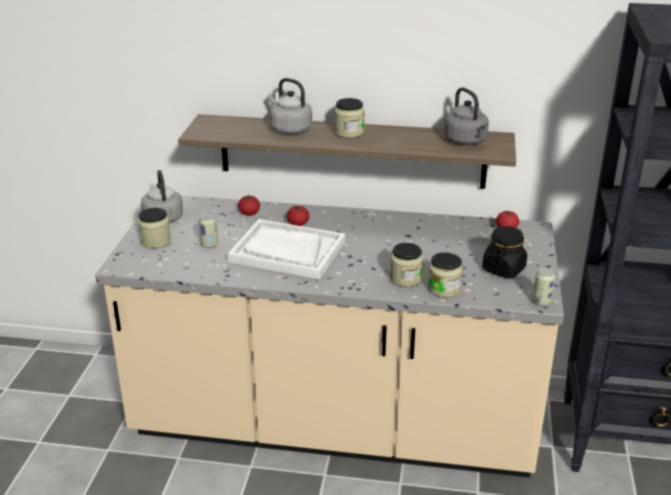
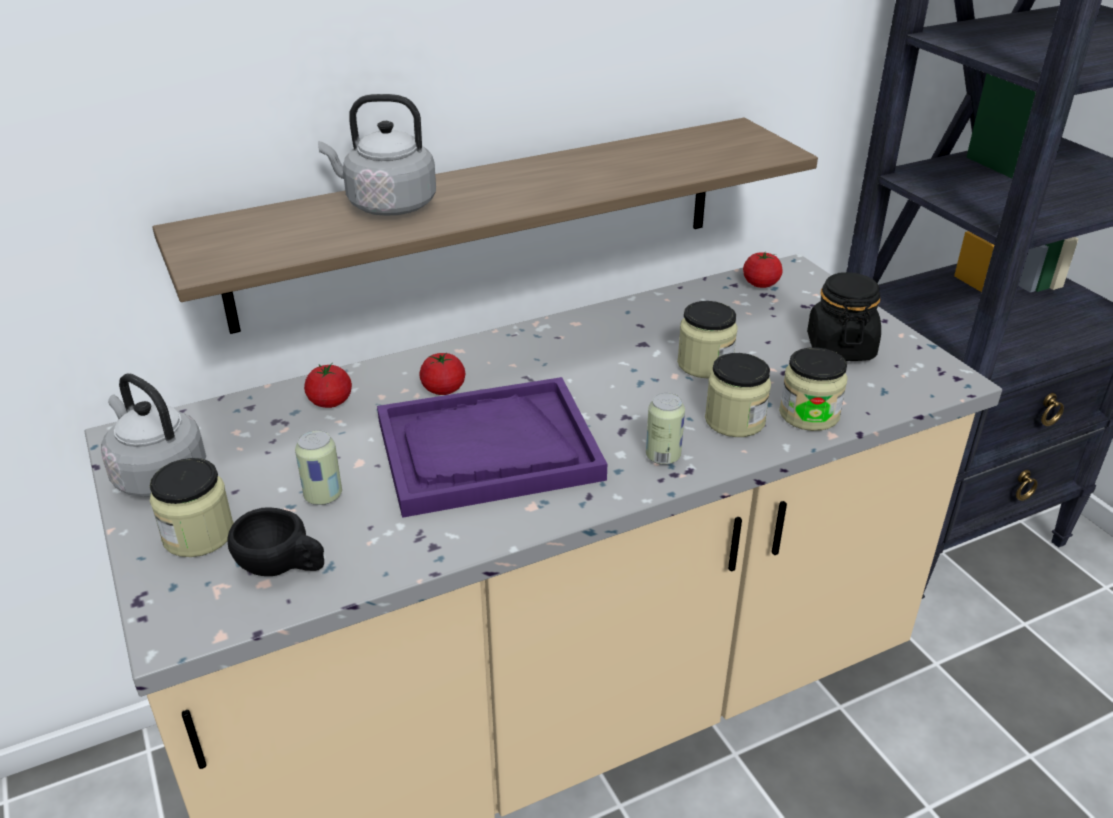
camera: 35 degrees left, 5 degrees up
white tray [228,219,345,279] -> purple tray [377,377,607,518]
jar [334,98,365,138] -> jar moved to [677,301,738,378]
grey kettle [444,87,489,145] -> none
can [532,268,555,306] -> can moved to [646,393,685,465]
none -> black cup [227,507,324,576]

